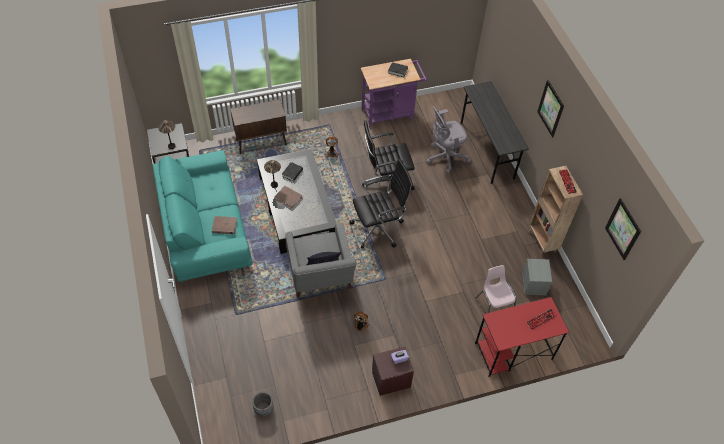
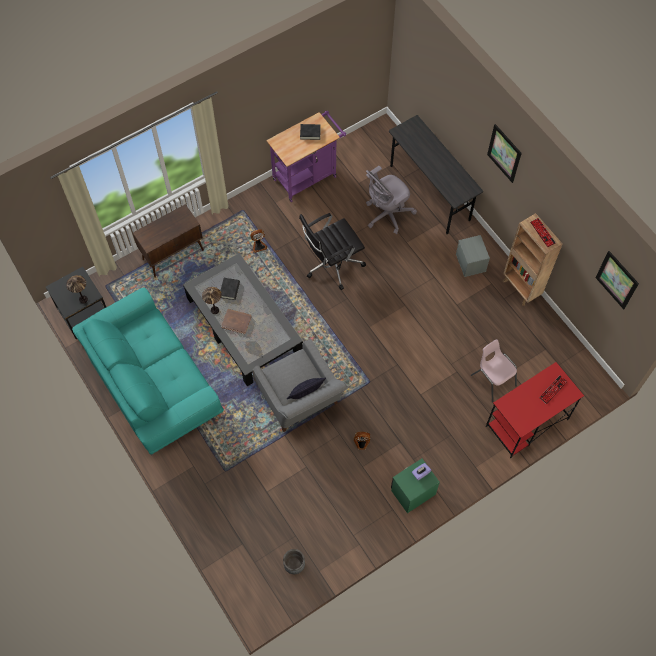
camera: 15 degrees left, 10 degrees up
brown book [212,216,237,234] -> none
black office chair [350,159,413,249] -> none
brown nightstand [372,347,414,396] -> green nightstand [391,458,440,513]
grey storage box [522,259,552,295] -> grey storage box moved to [456,235,490,277]

